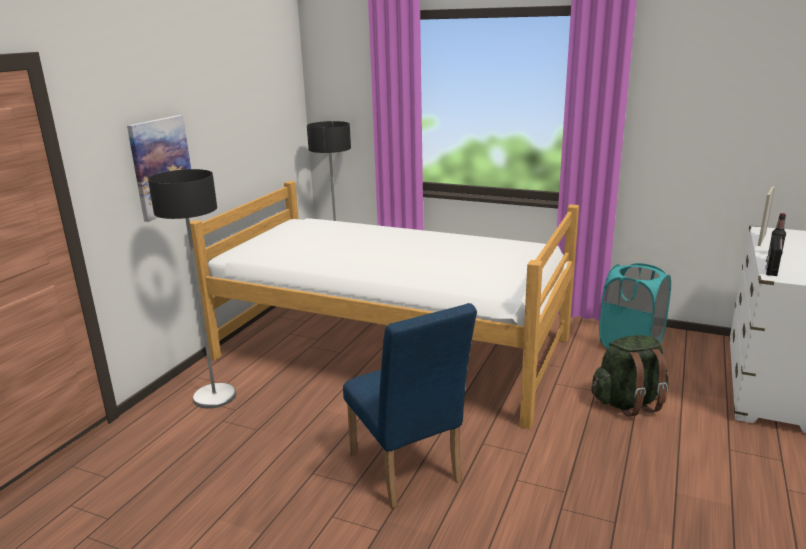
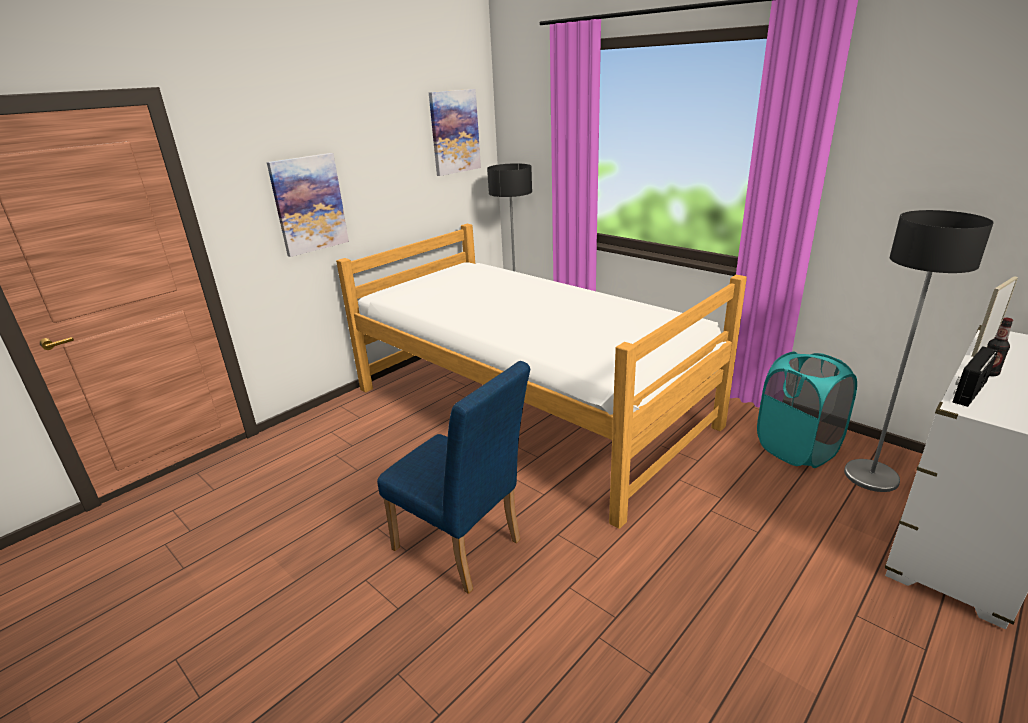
camera: 20 degrees right, 5 degrees up
floor lamp [148,169,236,409] -> floor lamp moved to [844,210,994,492]
blue chair [343,303,477,509] -> blue chair turned 45 degrees counterclockwise [377,361,531,594]
green backpack [591,335,668,417] -> none
none -> picture [429,89,481,176]

